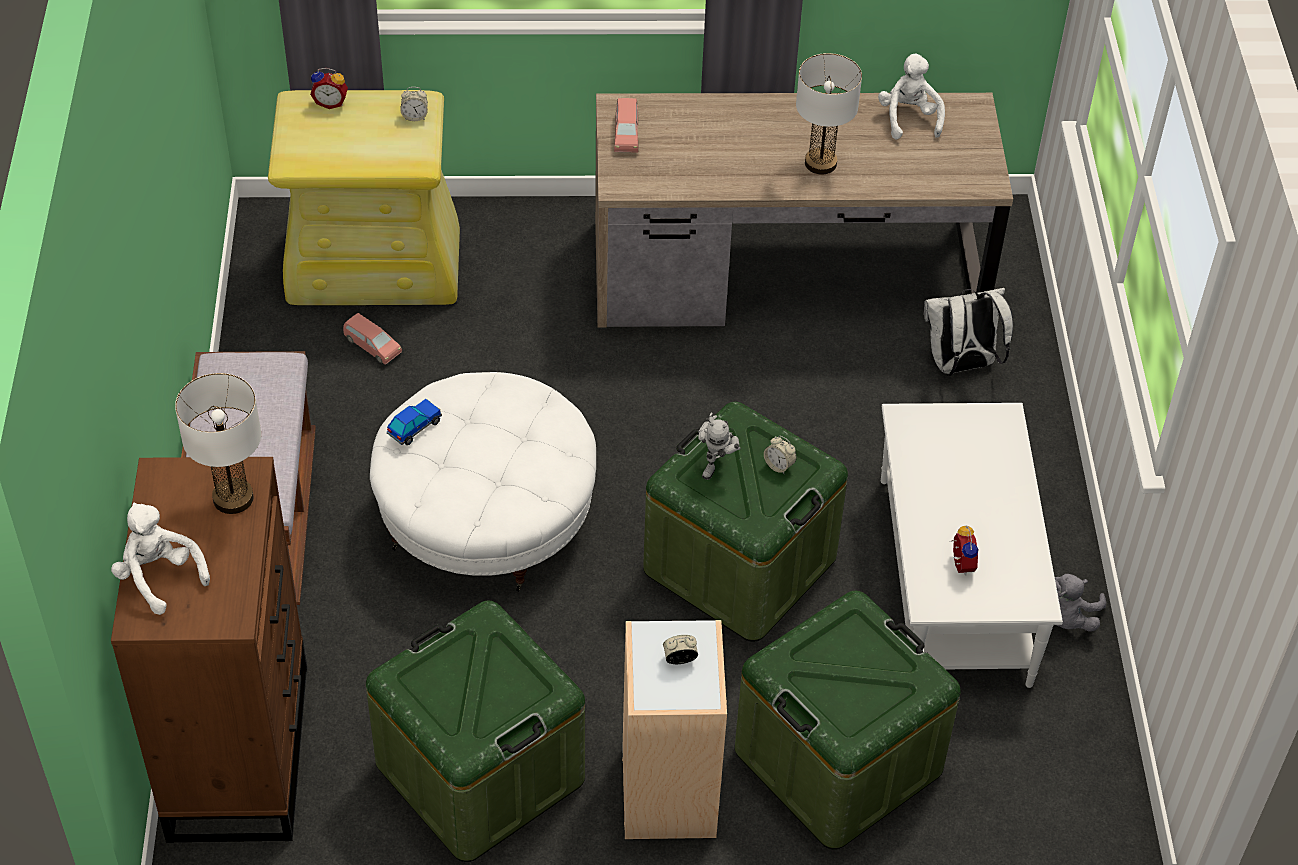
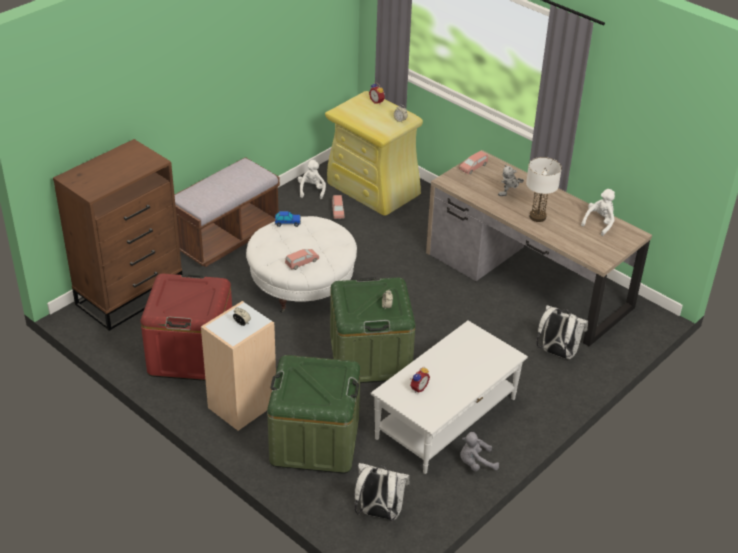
camera: 45 degrees right, 10 degrees down
white plush toy [111,502,210,615] -> white plush toy moved to [298,160,326,199]
table lamp [175,373,261,514] -> none
green storage box [366,601,585,862] -> red storage box [140,274,232,381]
toy robot [698,413,741,480] -> toy robot moved to [498,165,524,196]
none -> pink toy car [285,249,319,270]
none -> white backpack [354,463,410,521]

